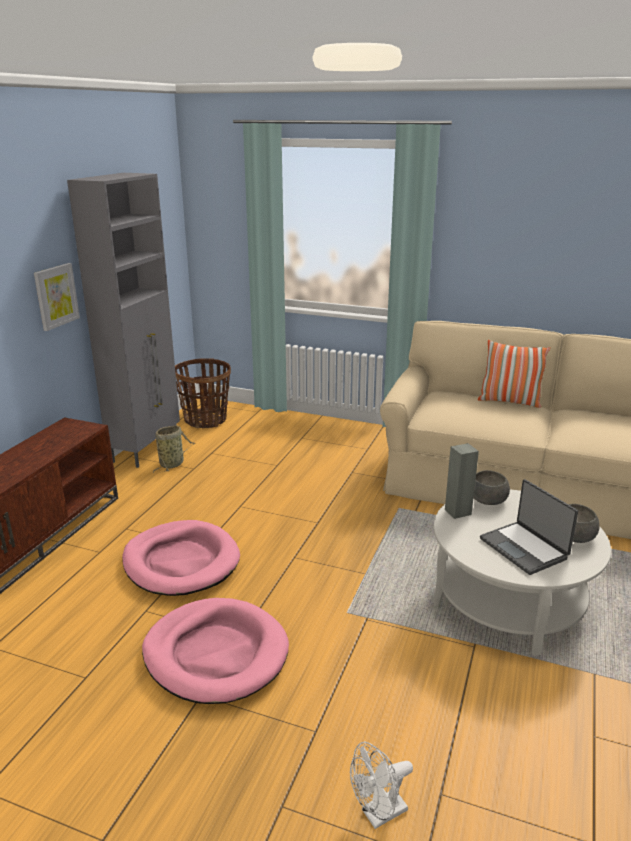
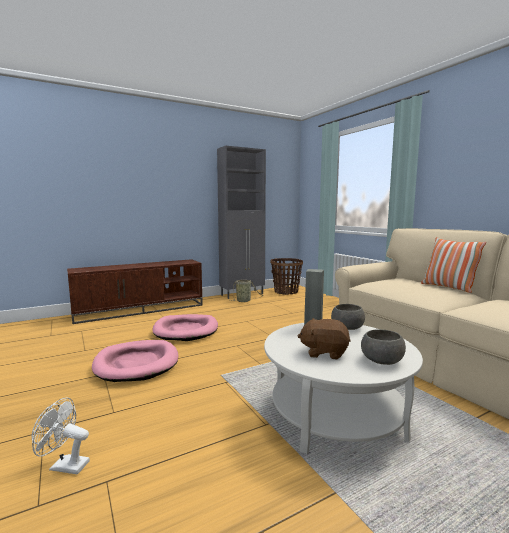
camera: 40 degrees right, 15 degrees down
picture [34,263,80,331] -> none
laptop [480,479,578,575] -> brown plush toy [298,318,351,360]

